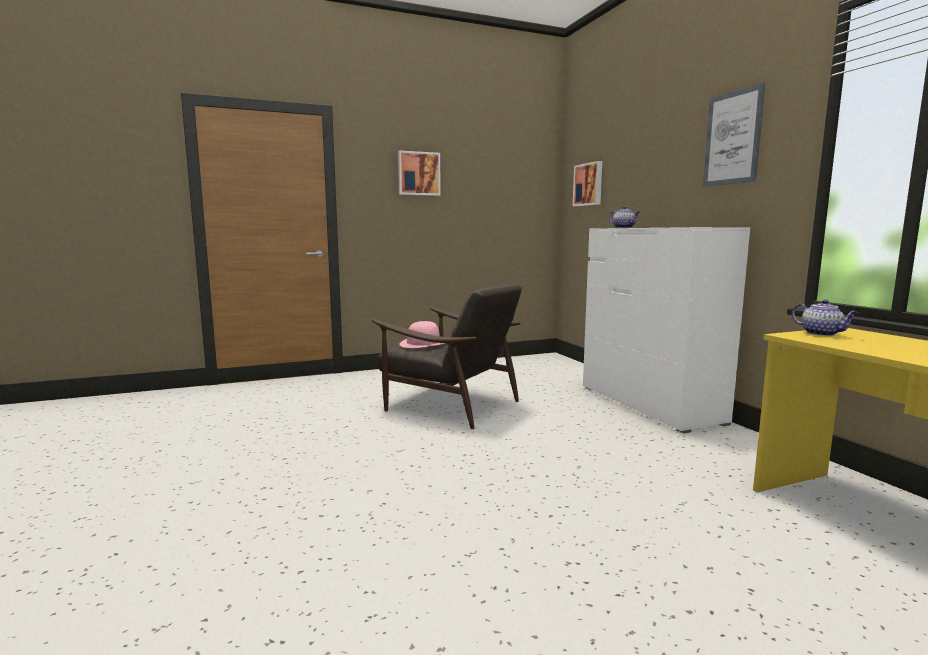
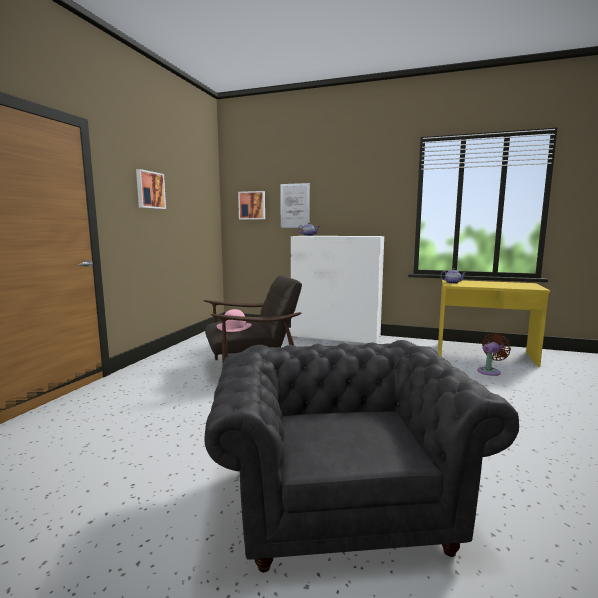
camera: 50 degrees left, 0 degrees up
picture [703,83,765,187] -> picture moved to [280,183,310,228]
none -> grey armchair [205,340,519,572]
none -> brown fan [478,333,511,376]

